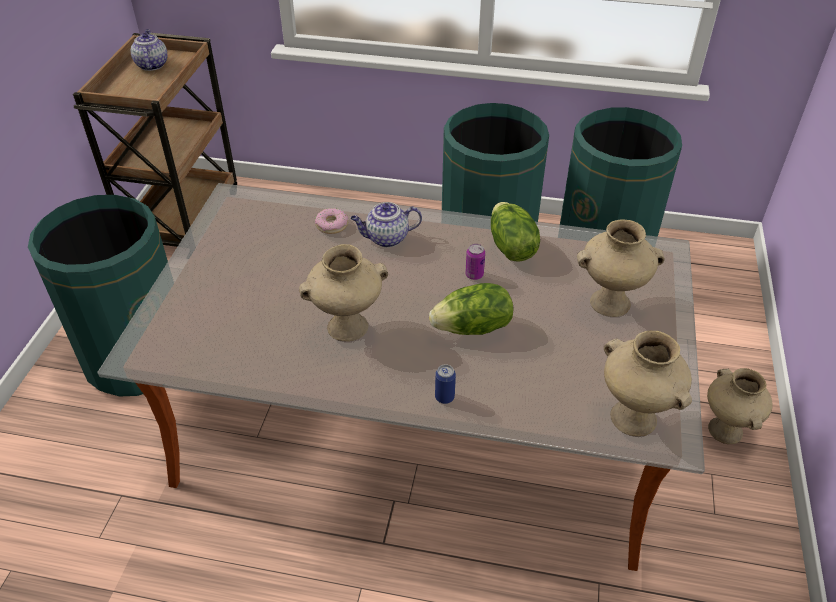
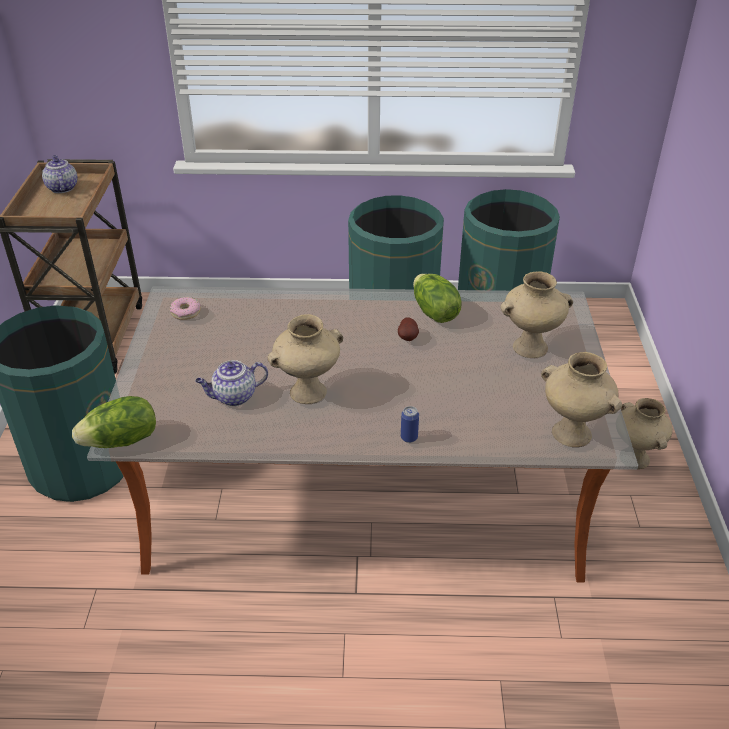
camera: 10 degrees left, 5 degrees down
donut [315,208,348,234] -> donut moved to [170,297,201,320]
teapot [350,202,422,247] -> teapot moved to [195,360,268,406]
lettuce [429,283,514,335] -> lettuce moved to [72,396,156,448]
can [465,244,485,280] -> potato [398,317,419,341]

